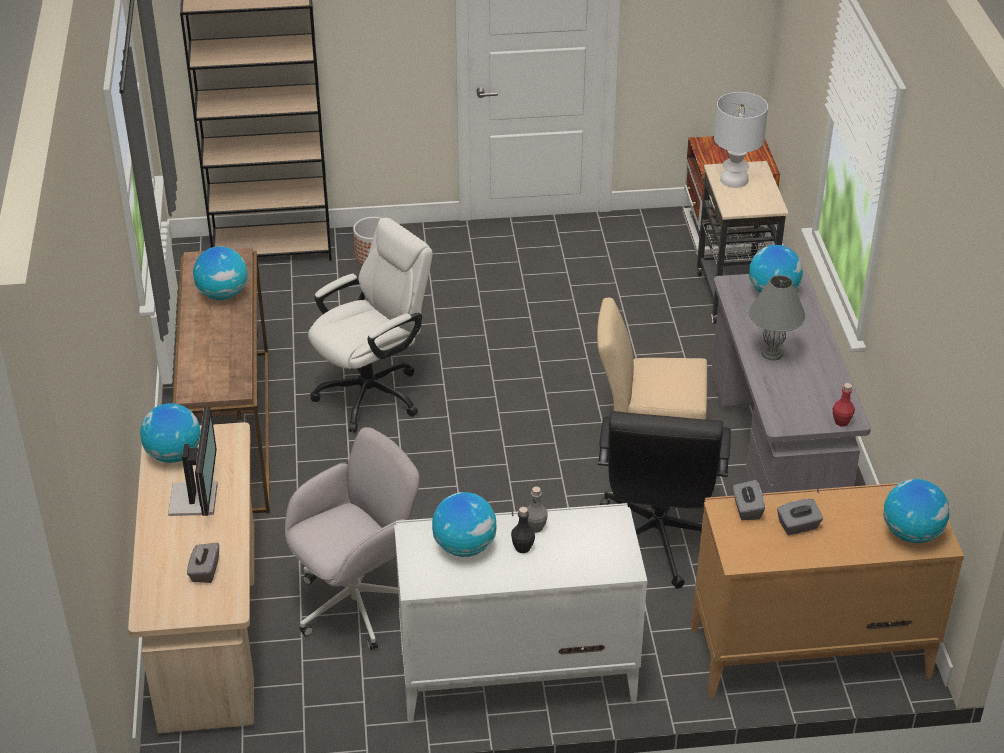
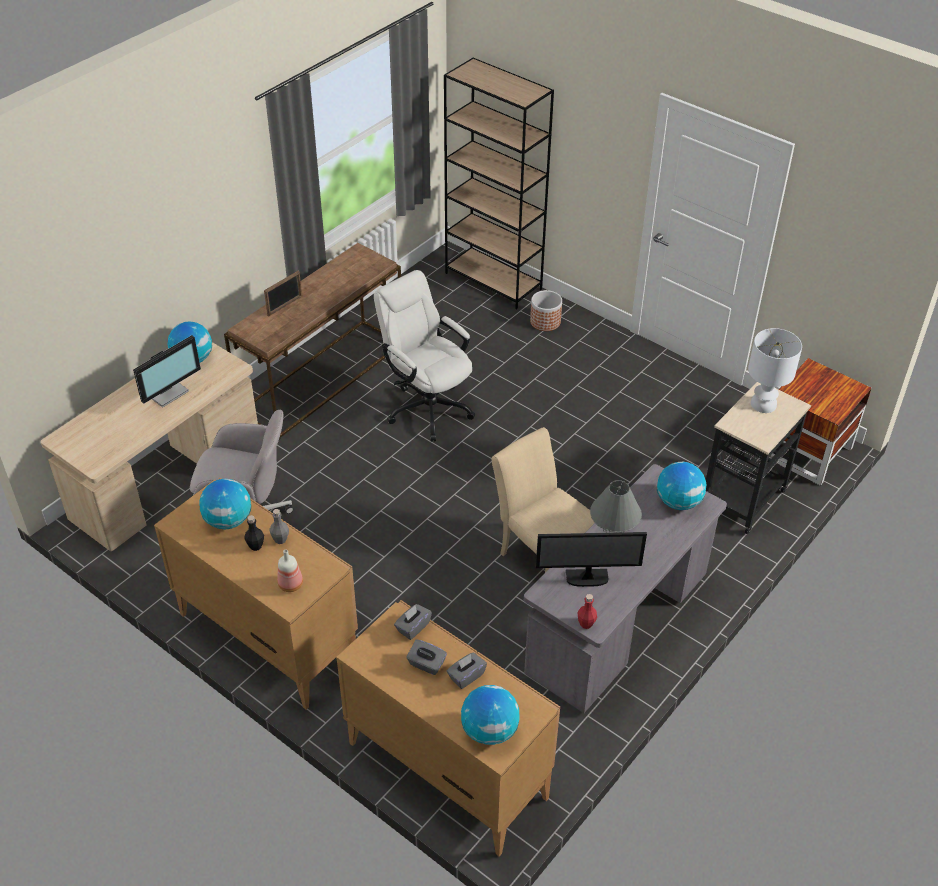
camera: 45 degrees right, 5 degrees up
grey tissue box [187,542,219,583] -> grey tissue box moved to [447,652,487,689]
globe [193,246,248,300] -> none
white office chair [308,218,433,433] -> white office chair turned 135 degrees counterclockwise [374,270,475,442]
white cabinet [394,503,647,723] -> brown cabinet [154,478,358,710]
black office chair [598,411,731,589] -> none
none -> picture frame [264,271,302,317]
none -> bottle [277,549,303,592]
none -> monitor [536,532,647,587]

